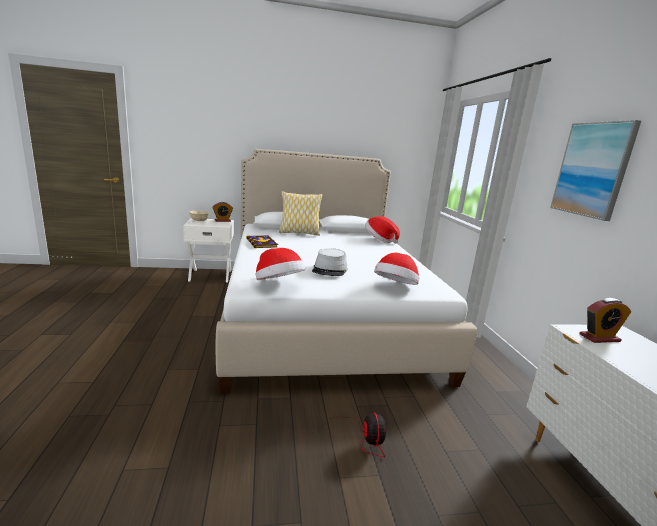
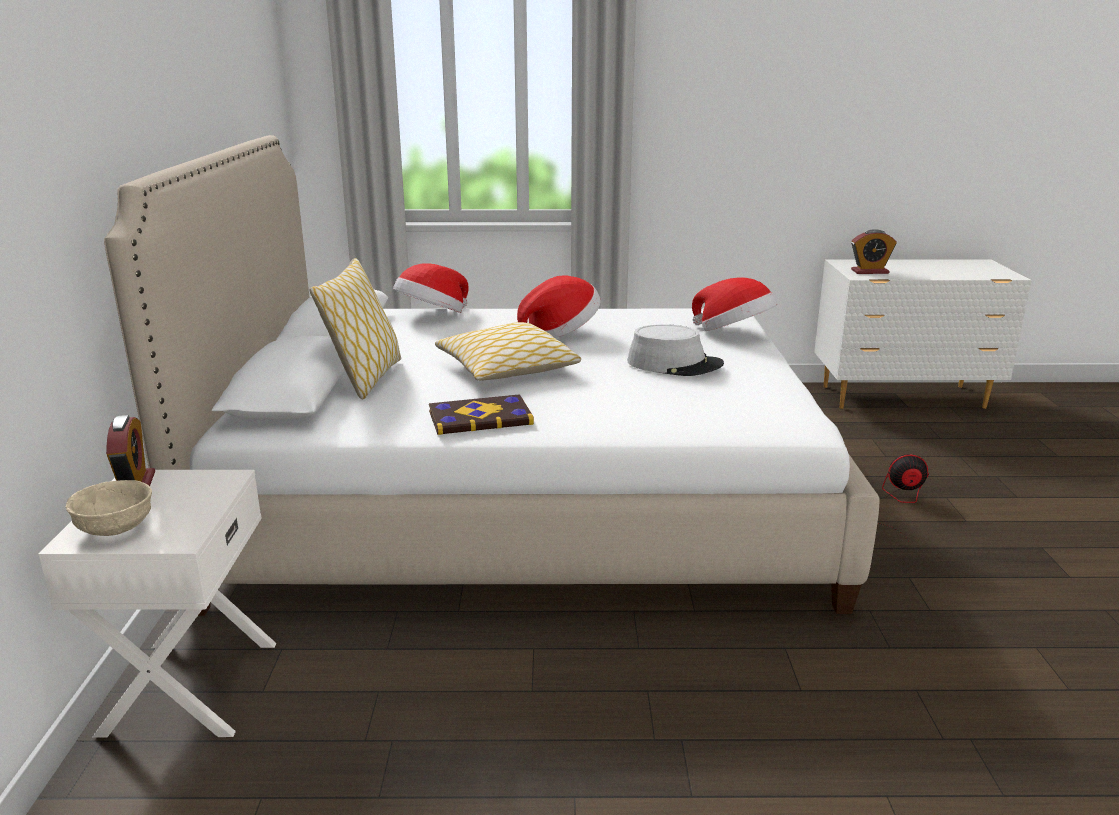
camera: 80 degrees left, 5 degrees up
hat [256,248,305,280] -> hat moved to [517,275,601,338]
picture [550,120,641,221] -> none
alarm clock [579,298,631,343] -> alarm clock turned 90 degrees clockwise [851,229,897,274]
none -> pillow [435,322,581,381]

